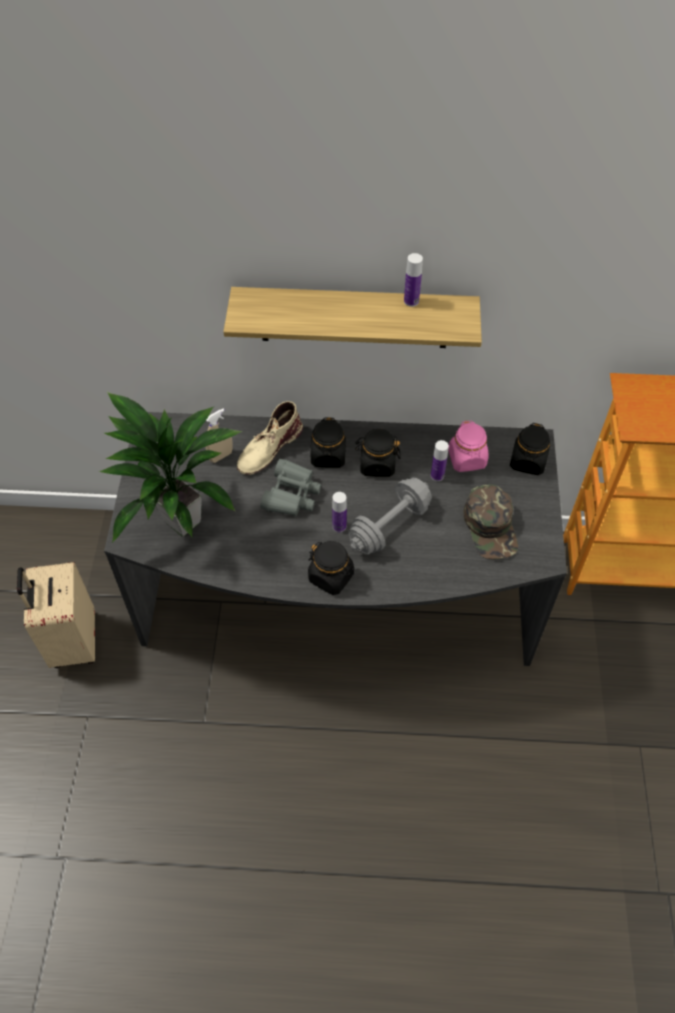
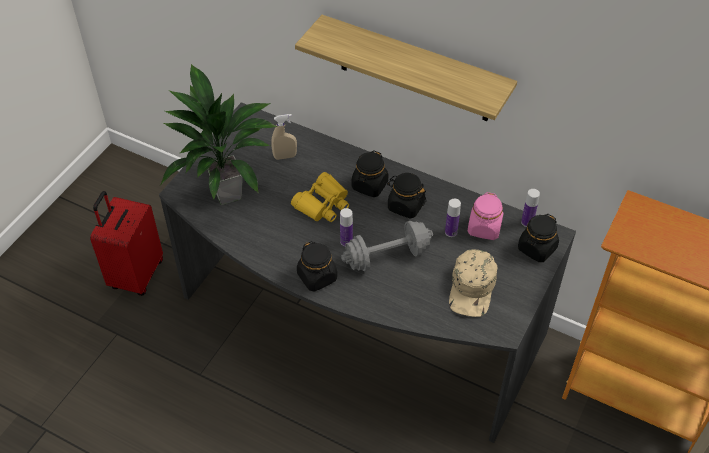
camera: 25 degrees right, 5 degrees down
beige suitcase [17,562,95,668] -> red suitcase [90,191,163,296]
beige boot [237,401,303,475] -> none
grey binoculars [260,459,321,516] -> yellow binoculars [291,172,349,222]
bottle [404,253,423,307] -> bottle moved to [521,189,540,227]
green cap [464,484,518,559] -> beige cap [449,249,497,317]

